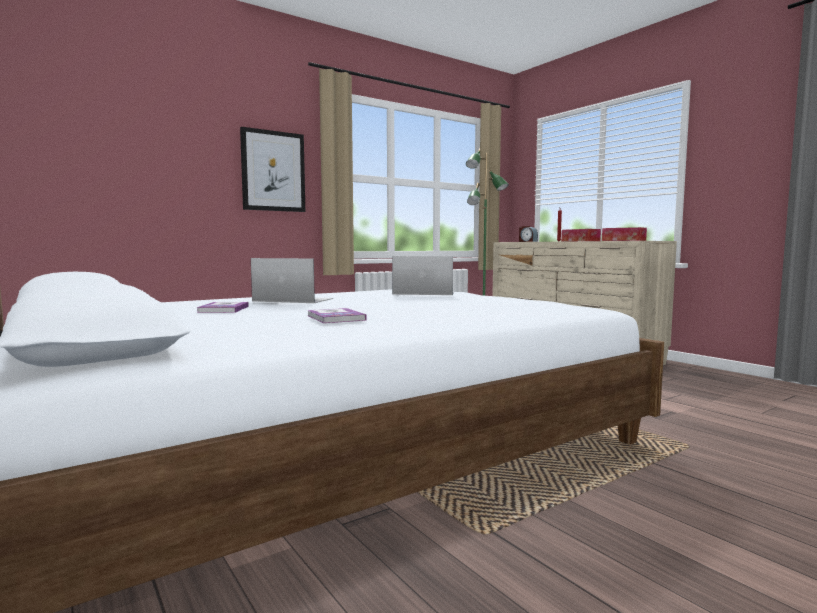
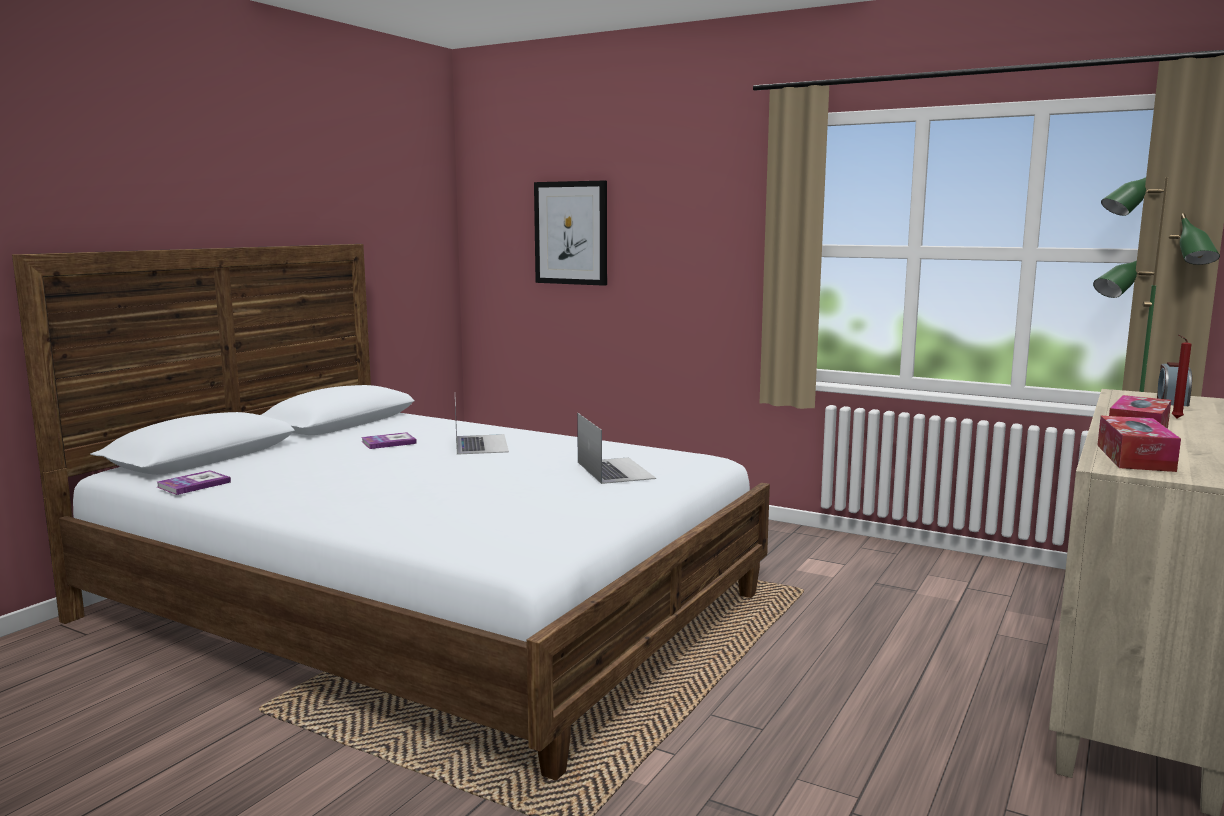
camera: 65 degrees right, 5 degrees up
picture [240,127,305,212] -> picture moved to [534,181,607,286]
book [308,308,366,323] -> book moved to [157,470,231,495]

